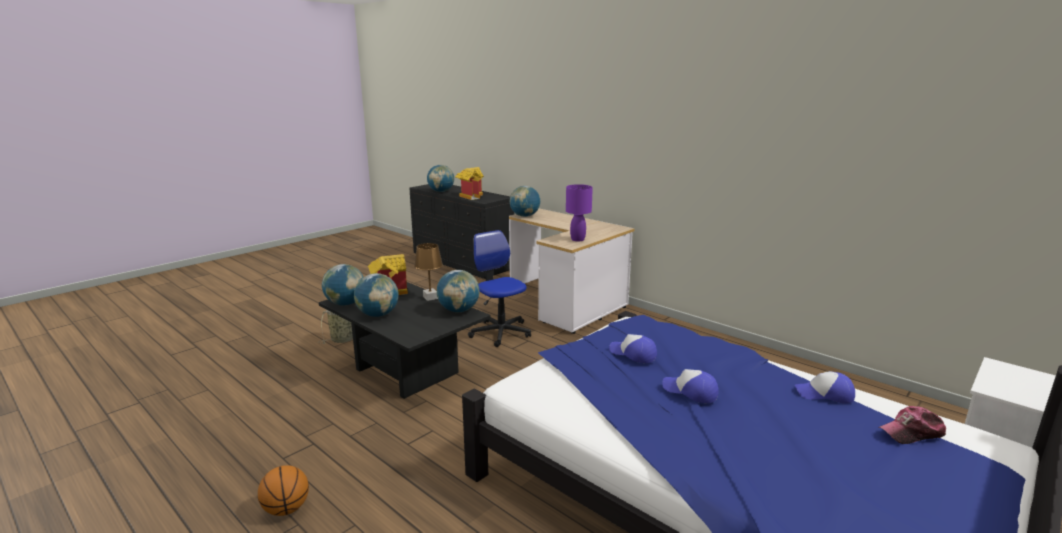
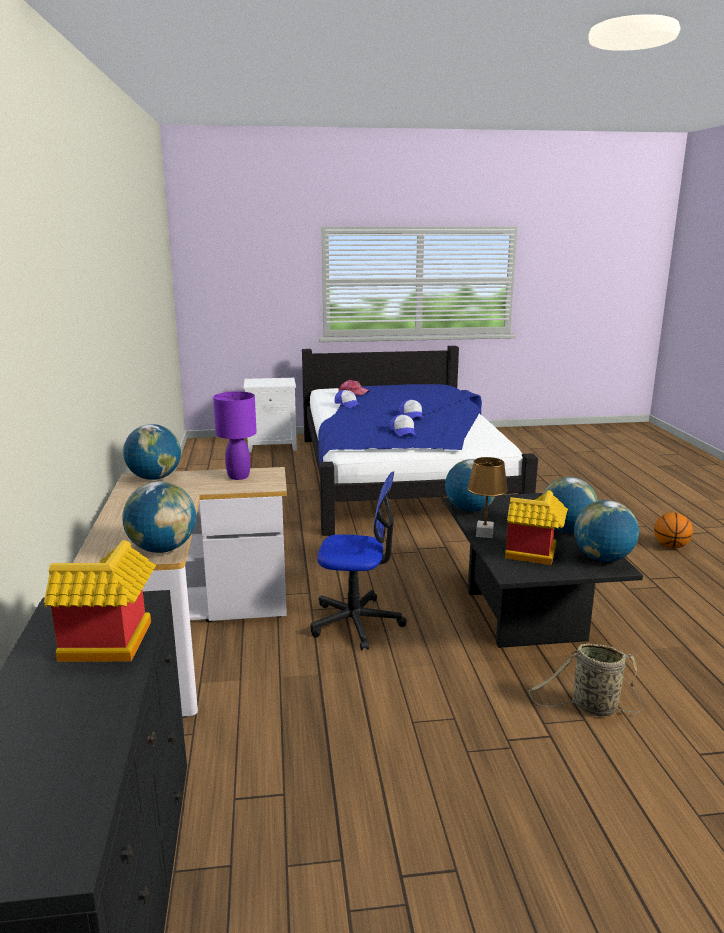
camera: 140 degrees left, 0 degrees up
globe [427,165,454,192] -> globe moved to [123,424,181,480]
office chair [468,230,531,347] -> office chair turned 90 degrees counterclockwise [310,471,407,651]

